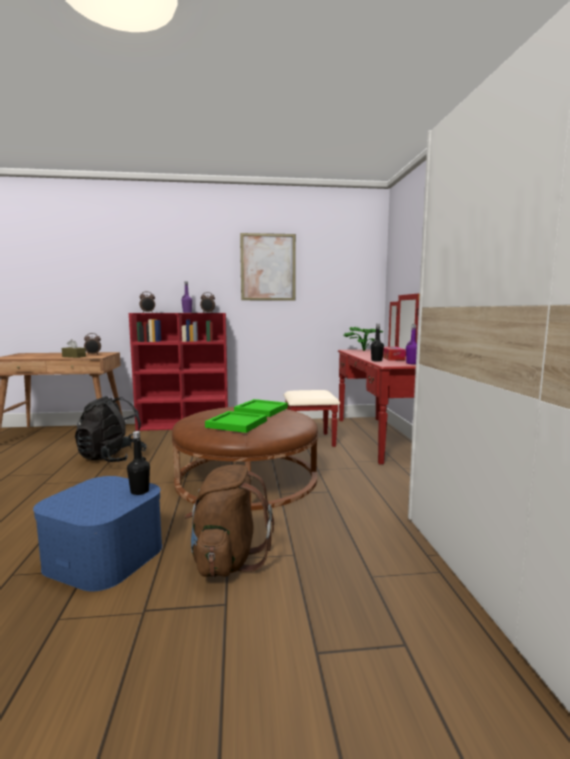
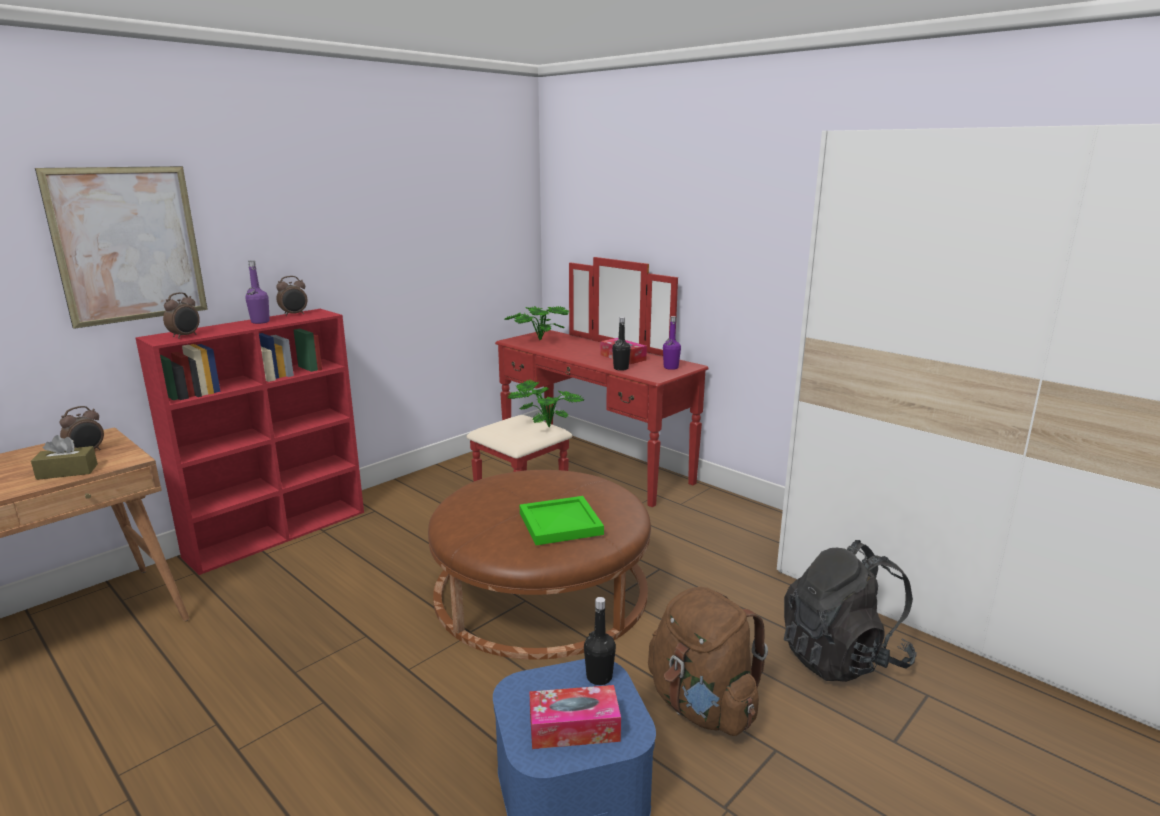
camera: 40 degrees left, 10 degrees up
black backpack [75,396,147,462] -> black backpack moved to [784,540,917,682]
green tray [234,399,288,417] -> none
picture [240,233,296,300] -> picture moved to [35,166,208,329]
none -> potted plant [508,380,584,428]
none -> tissue box [529,685,621,749]

